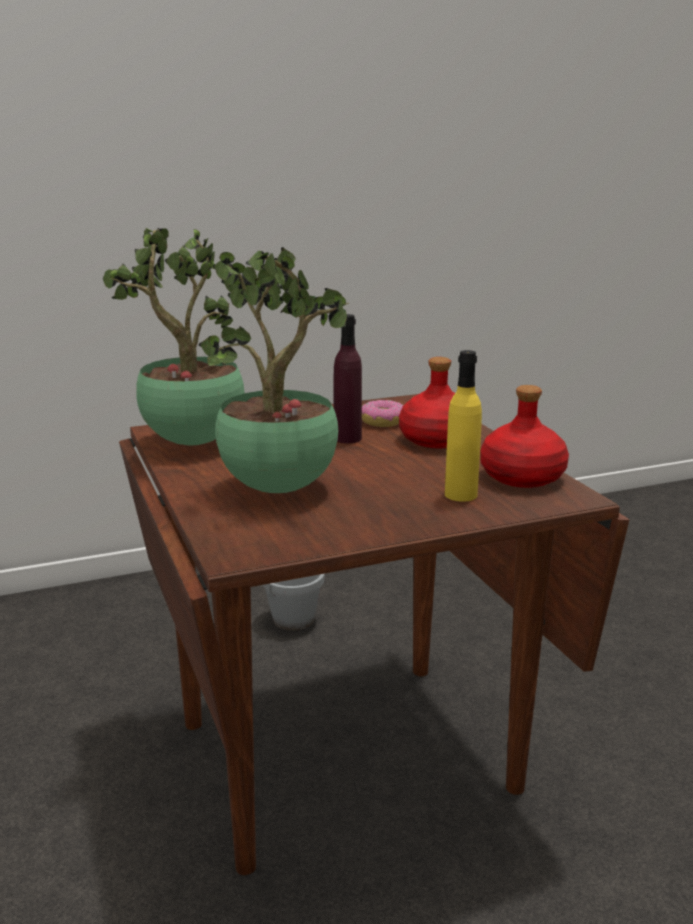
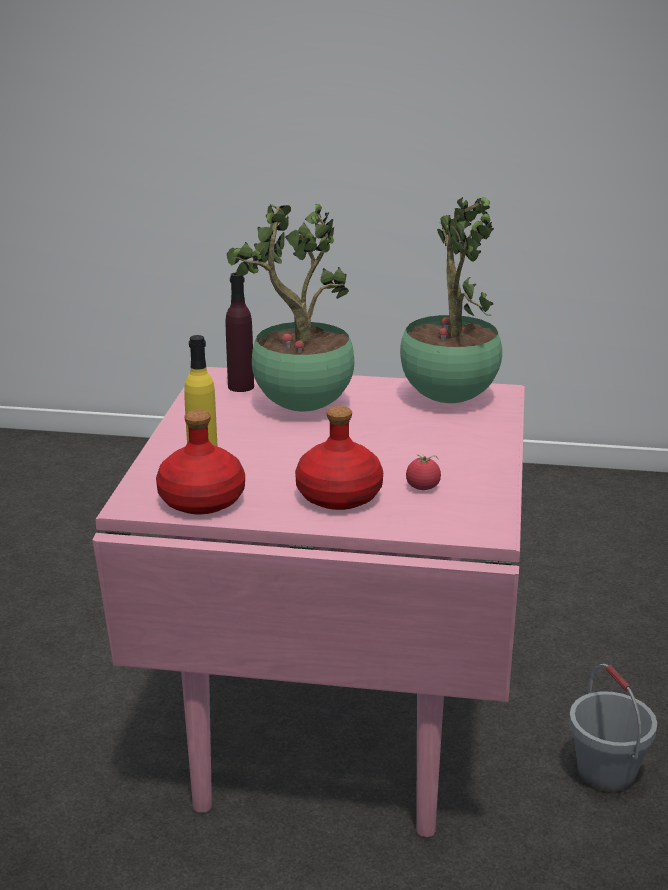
camera: 120 degrees right, 5 degrees up
brown dining table [119,394,629,875] -> pink dining table [93,367,525,837]
purple bottle [334,314,362,443] -> purple bottle moved to [226,272,254,392]
donut [362,400,403,427] -> tomato [406,454,441,490]

